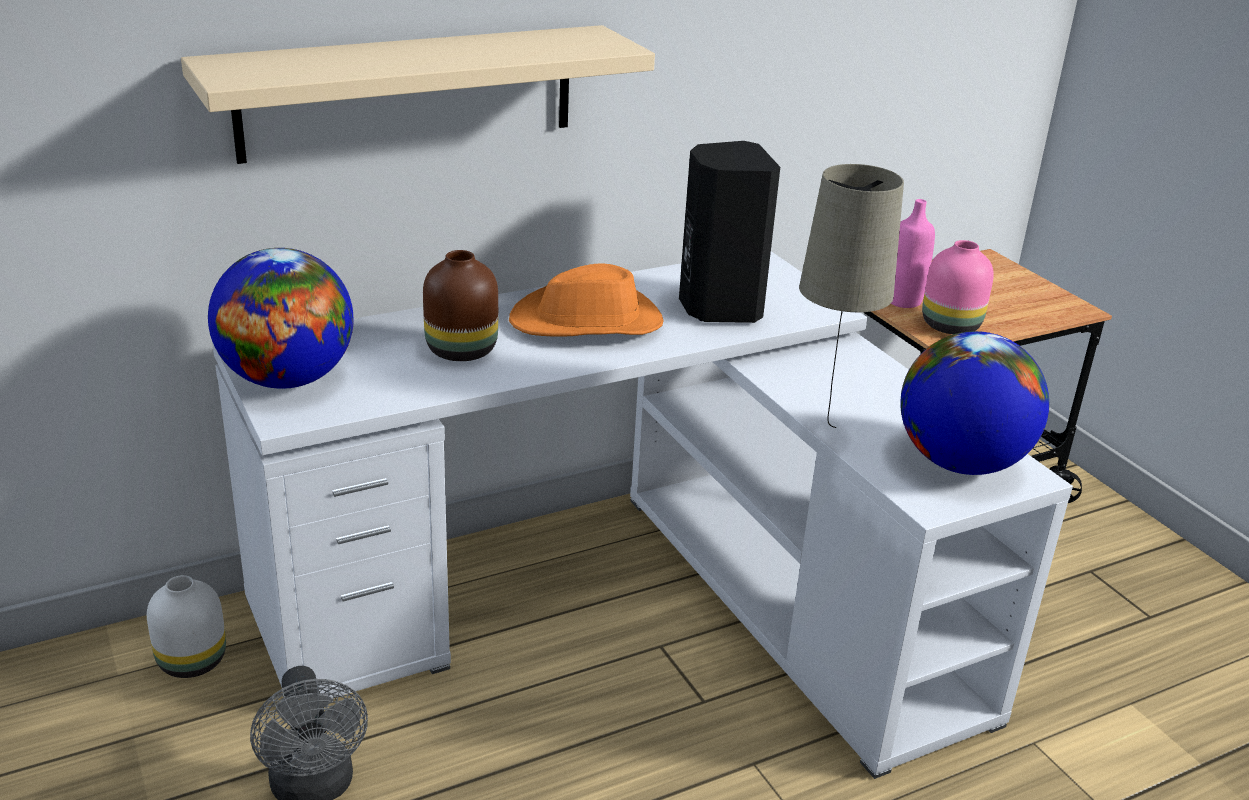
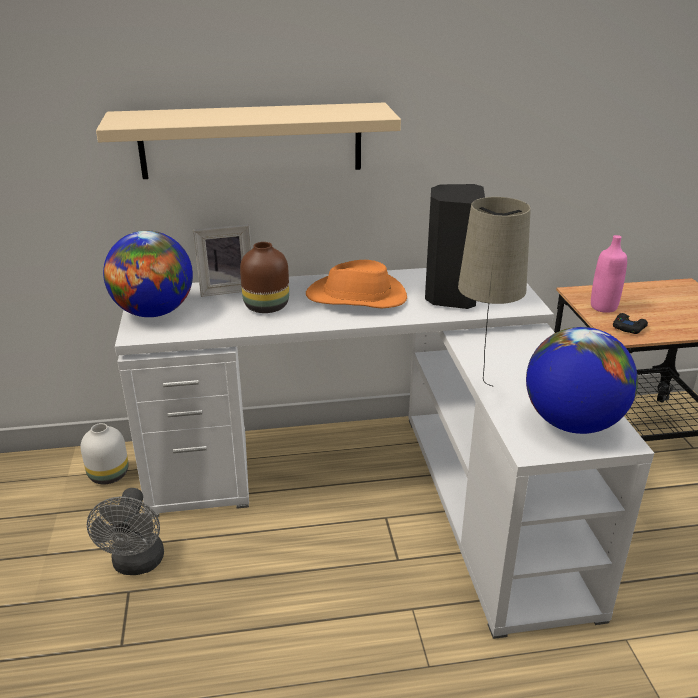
camera: 20 degrees right, 0 degrees up
pink vase [922,240,994,334] -> black game controller [613,313,648,334]
none -> picture frame [193,224,251,297]

